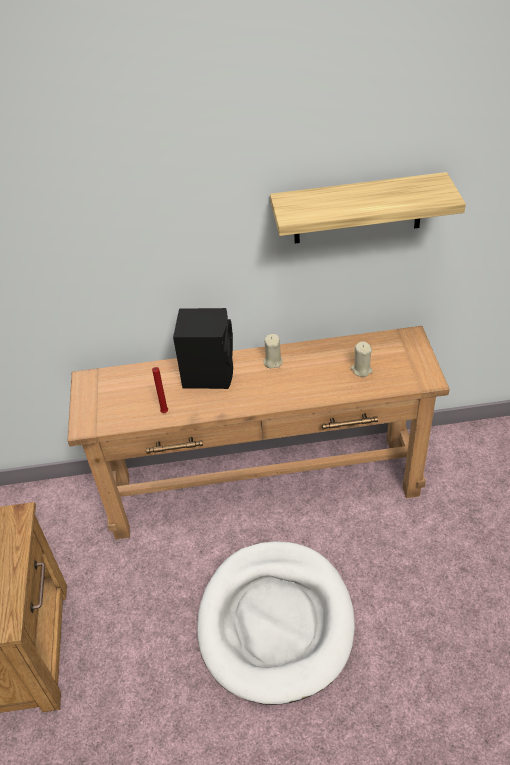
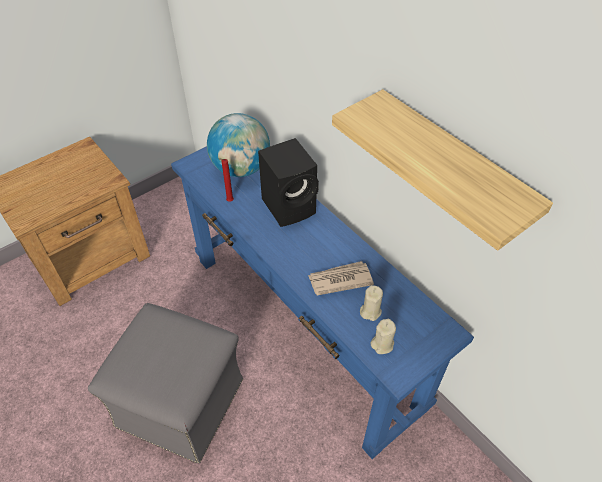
camera: 55 degrees right, 5 degrees up
brown console table [67,326,450,539] -> blue console table [171,146,474,459]
white dog bed [197,541,355,705] -> grey ottoman [88,303,243,463]
beige candle [263,334,283,368] -> beige candle moved to [370,319,396,354]
none -> globe [207,113,270,177]
none -> newspaper [308,261,374,295]

